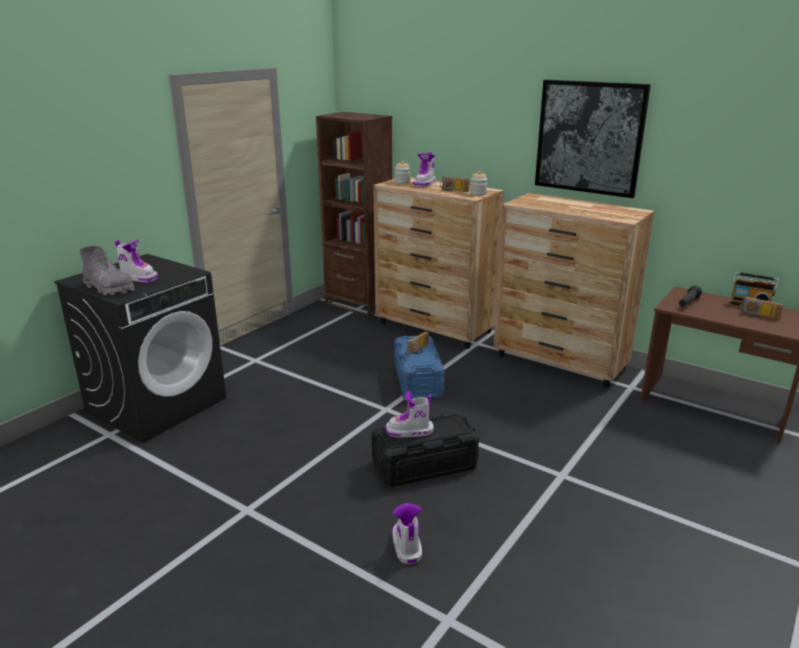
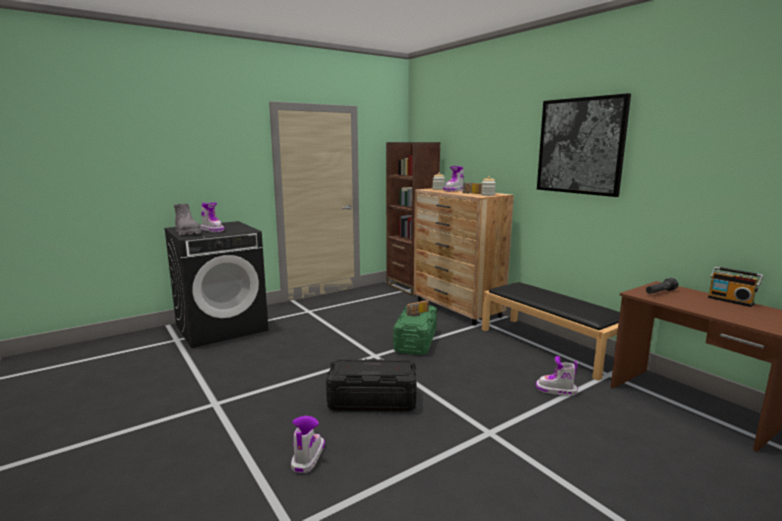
camera: 20 degrees right, 10 degrees down
boot [386,391,434,438] -> boot moved to [536,356,578,396]
blue storage box [394,335,445,399] -> green storage box [393,306,437,355]
brown dresser [493,193,654,387] -> black bench [482,282,620,381]
radio [740,297,783,320] -> none

